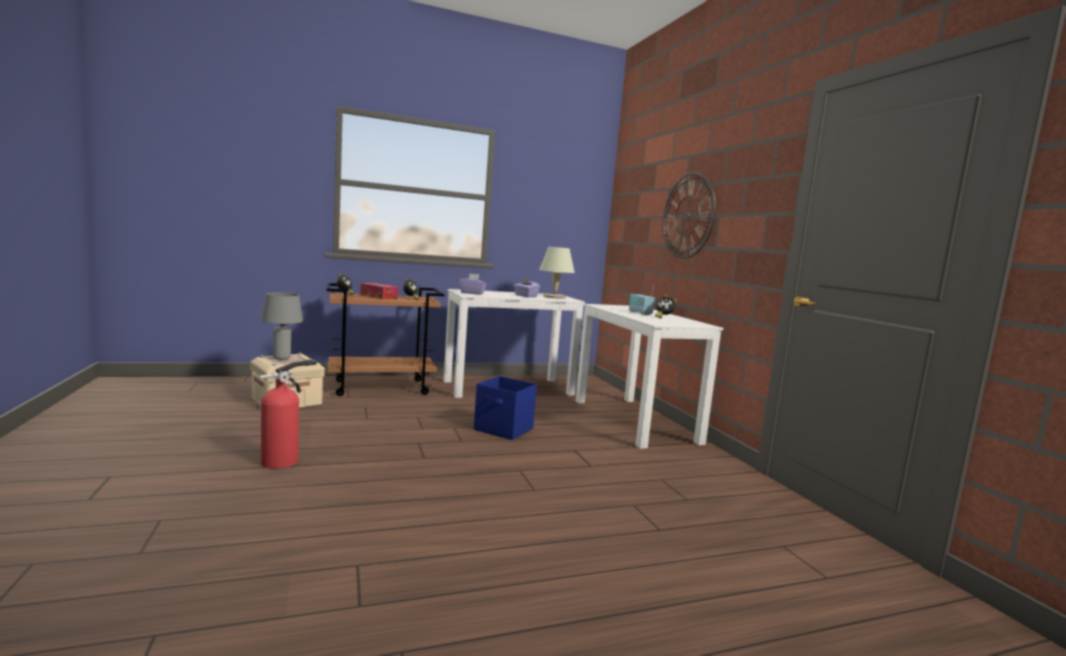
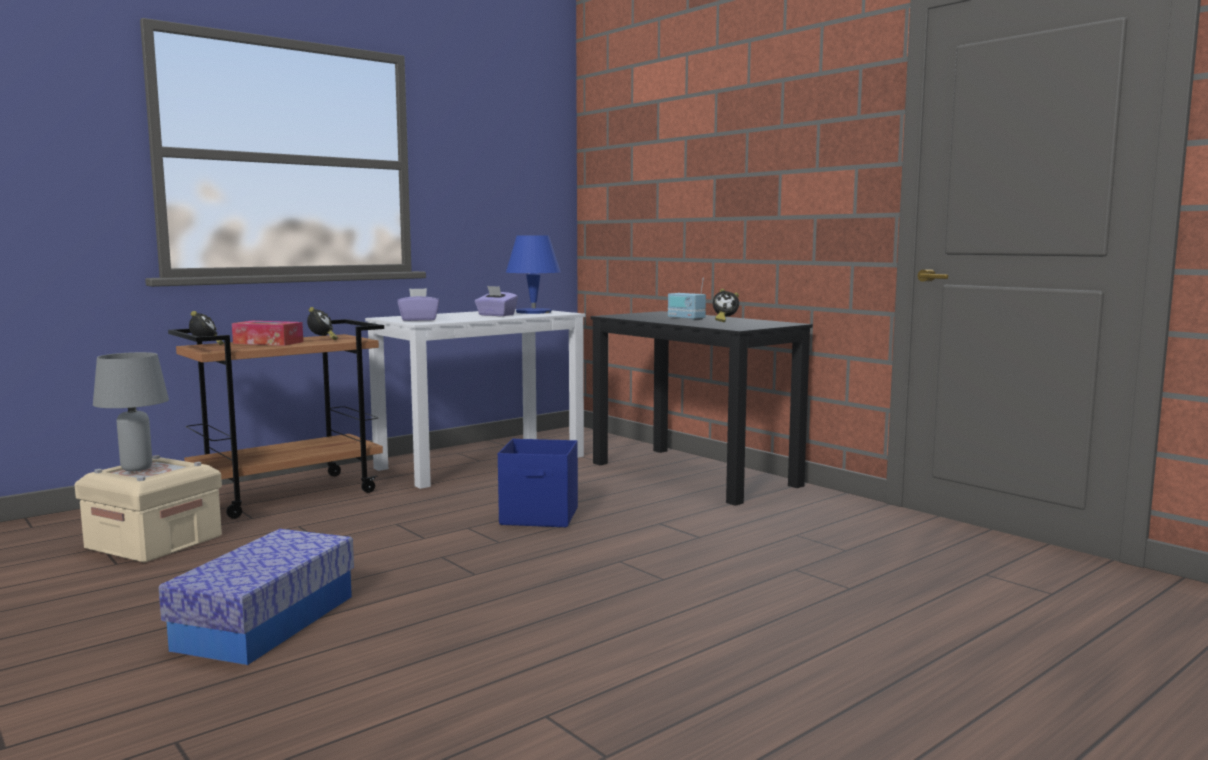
camera: 20 degrees left, 0 degrees up
fire extinguisher [258,359,317,469] -> storage box [159,529,354,665]
beige table lamp [539,247,575,299] -> blue table lamp [506,235,561,314]
white desk [576,304,724,449] -> black desk [590,311,813,506]
wall clock [663,172,716,259] -> none

